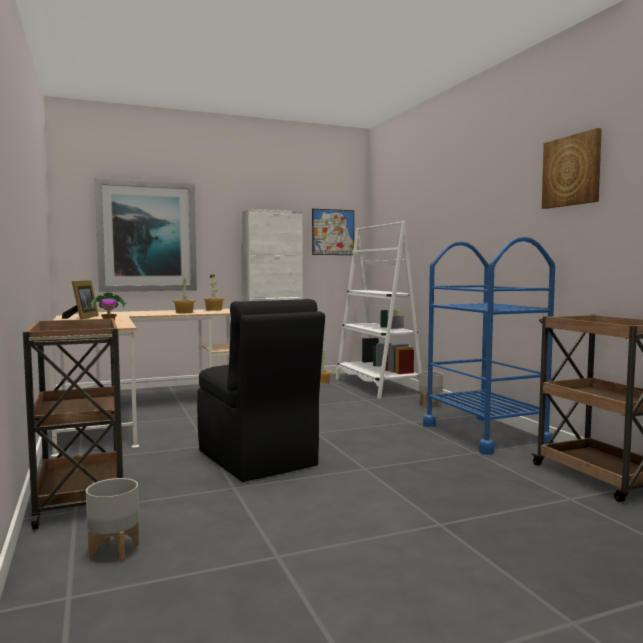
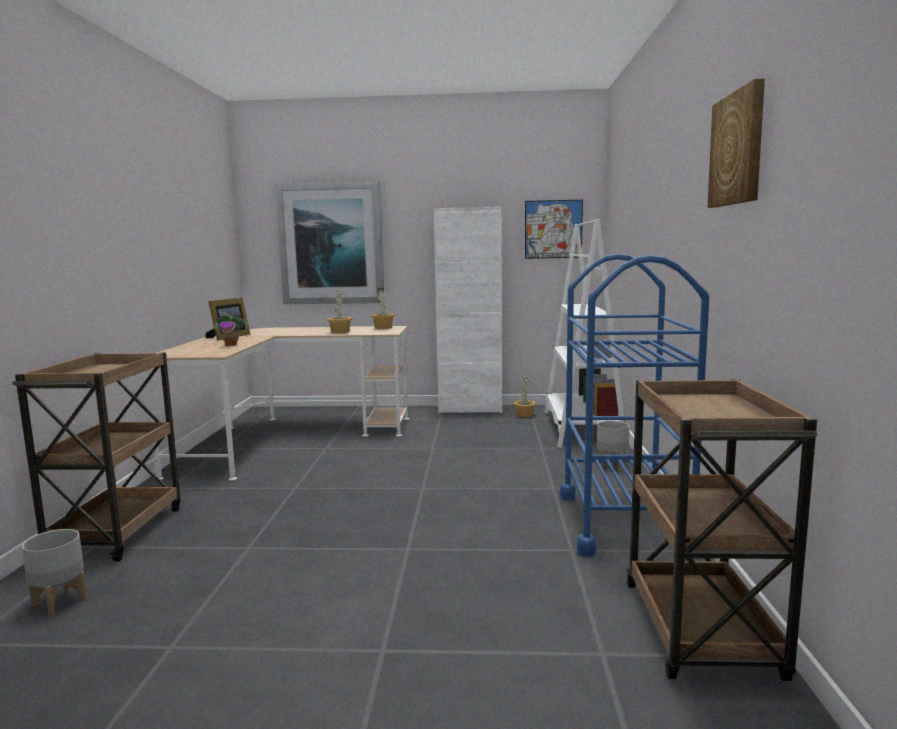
camera: 25 degrees right, 5 degrees up
black chair [197,299,325,482] -> none

